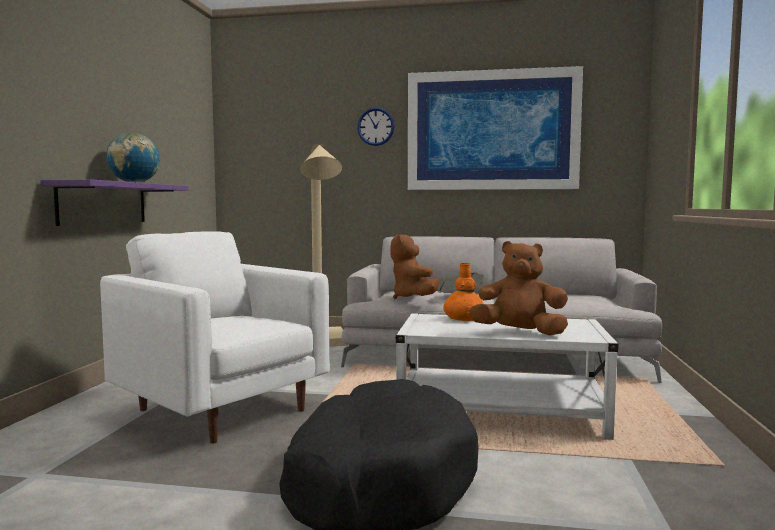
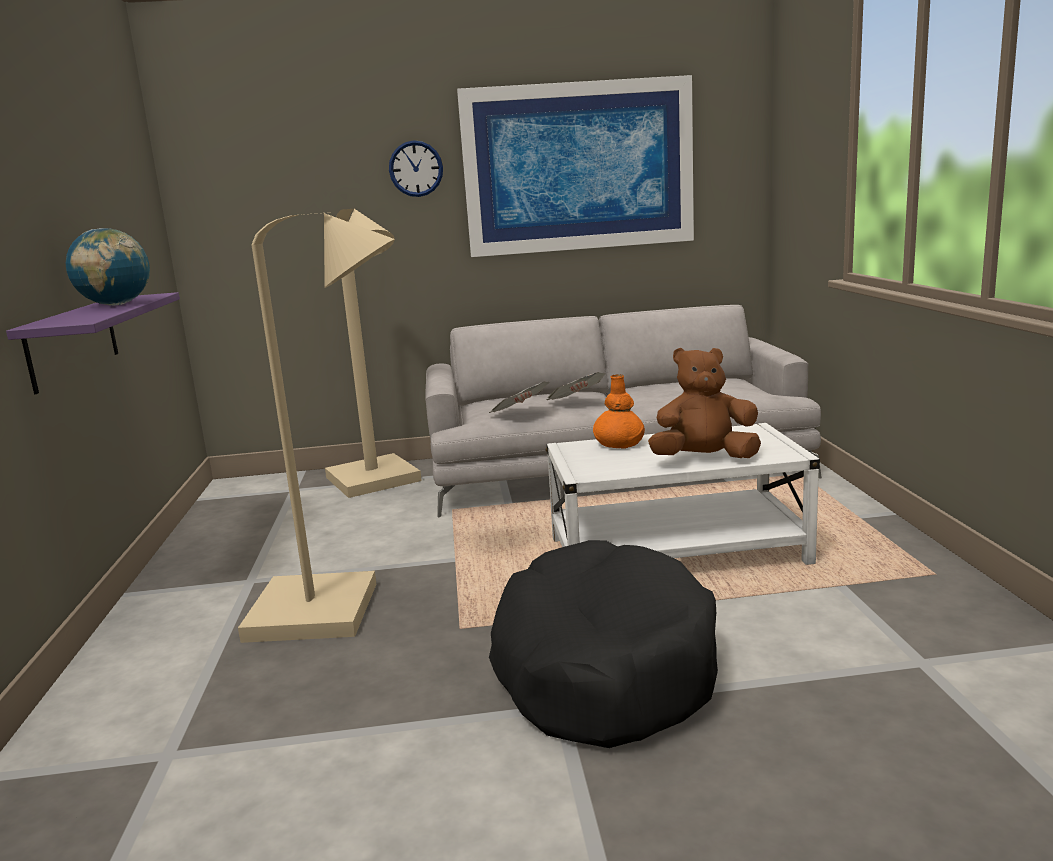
camera: 15 degrees left, 10 degrees up
white armchair [100,231,330,444] -> beige floor lamp [238,212,395,643]
brown plush toy [390,234,439,299] -> newspaper [489,381,550,413]

